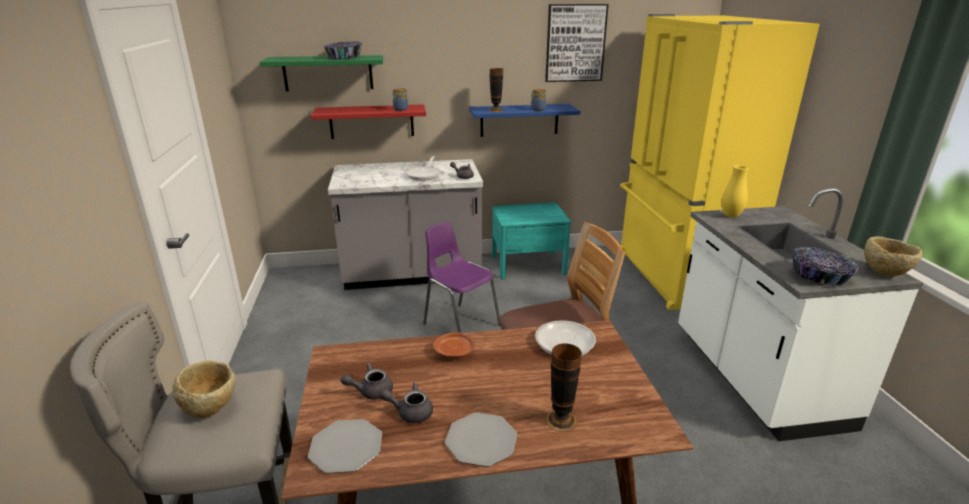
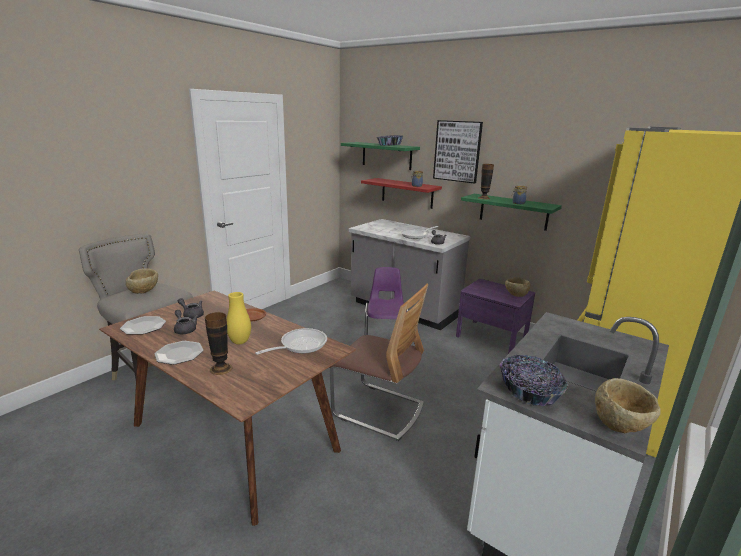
camera: 45 degrees right, 5 degrees down
blue shelf [469,104,580,137] -> green shelf [461,194,562,231]
turquoise nightstand [492,202,571,279] -> purple nightstand [456,279,535,354]
picture [545,4,609,82] -> picture moved to [433,120,483,183]
yellow vase [721,165,749,217] -> yellow vase moved to [226,292,251,344]
none -> beige bowl [505,277,530,297]

